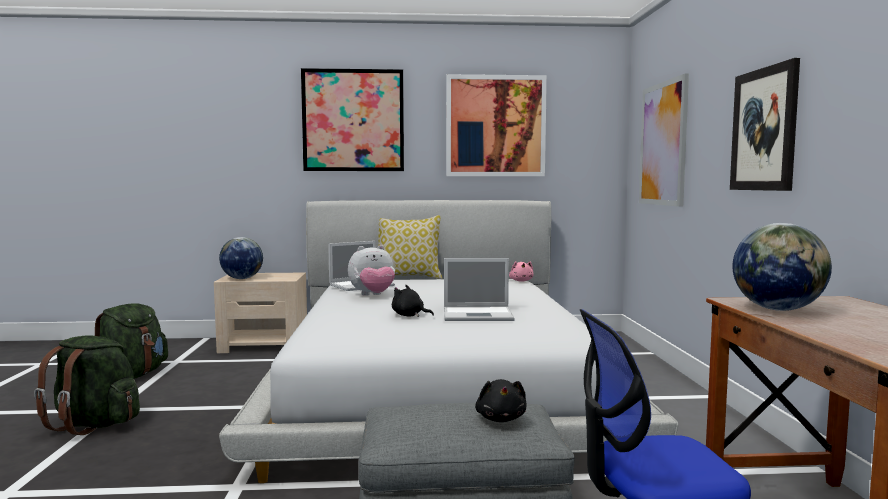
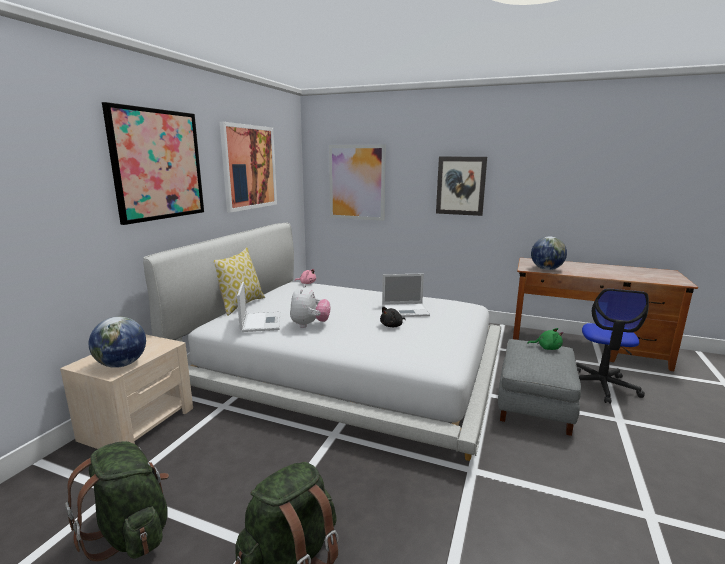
camera: 65 degrees left, 10 degrees up
laptop [444,258,515,321] -> laptop turned 60 degrees clockwise [382,274,430,317]
black plush toy [475,379,526,422] -> green plush toy [527,328,563,350]

